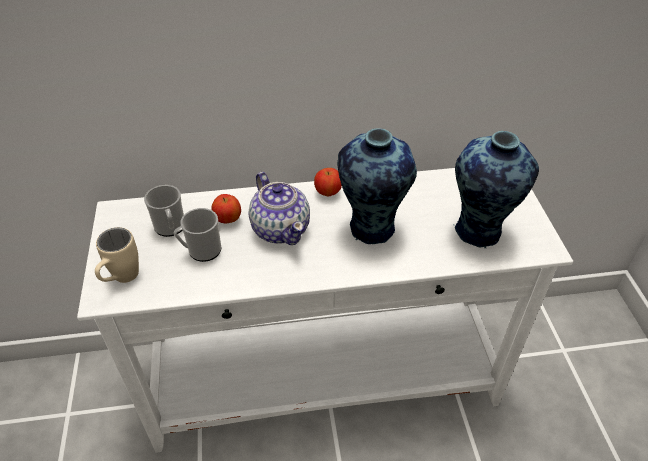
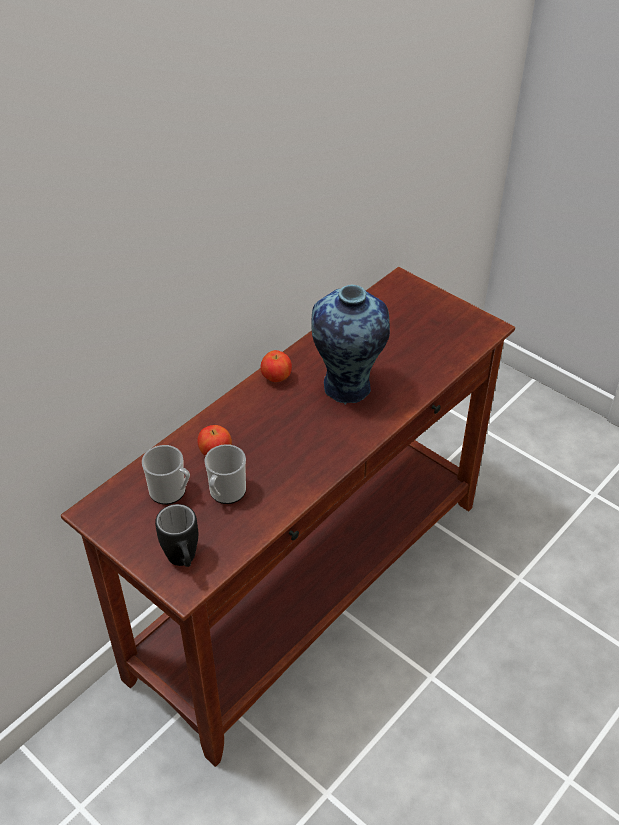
camera: 40 degrees left, 0 degrees up
white console table [77,168,573,453] -> brown console table [61,267,515,767]
beige mug [95,227,139,283] -> black mug [155,504,198,567]
teapot [249,172,310,245] -> none
vase [453,131,539,248] -> none

